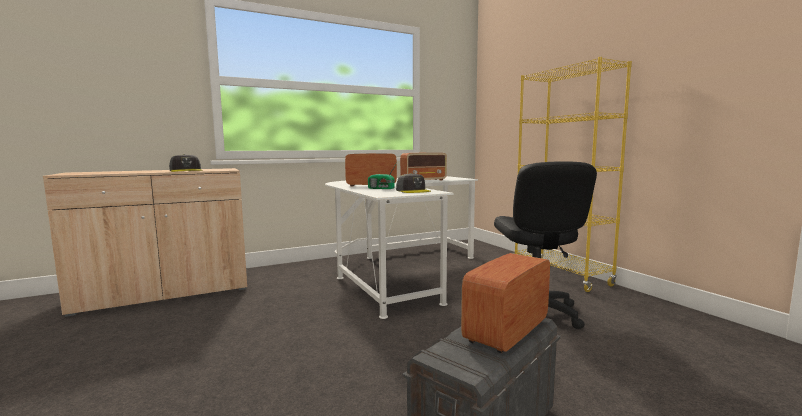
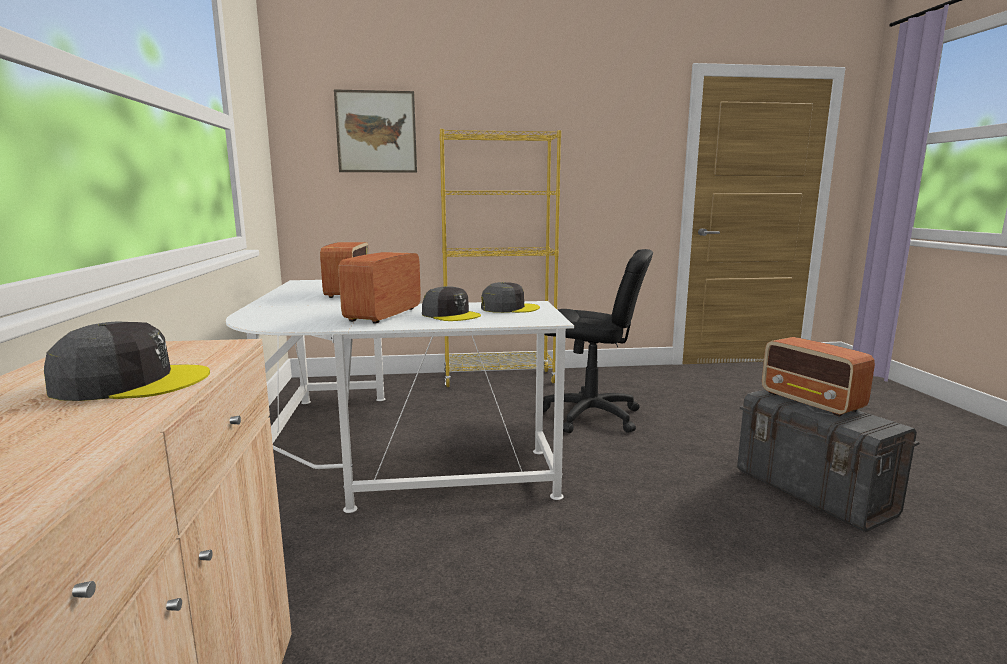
camera: 70 degrees left, 5 degrees up
radio [368,164,396,189] -> grey cap [422,286,481,321]
none -> picture [334,89,417,172]

